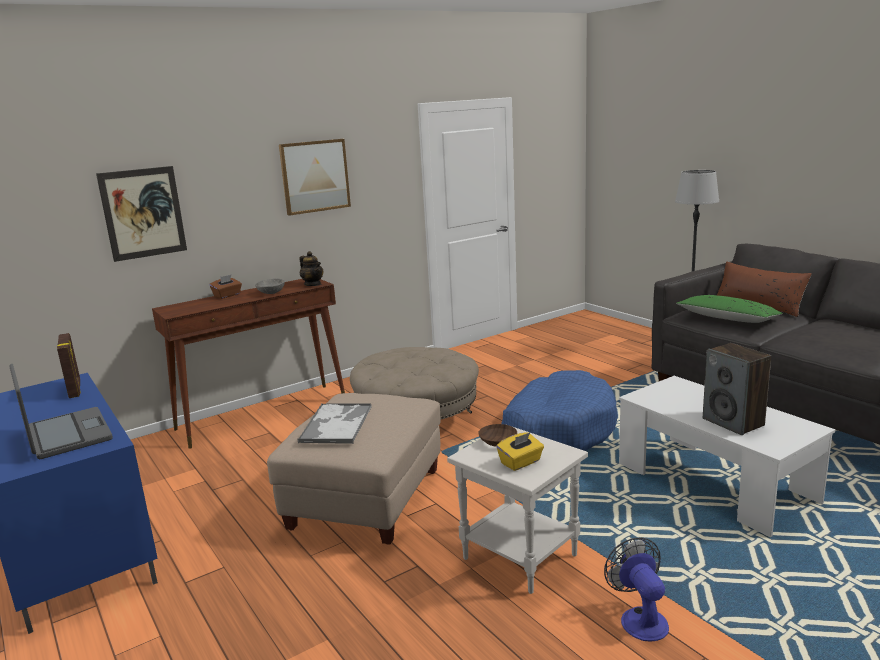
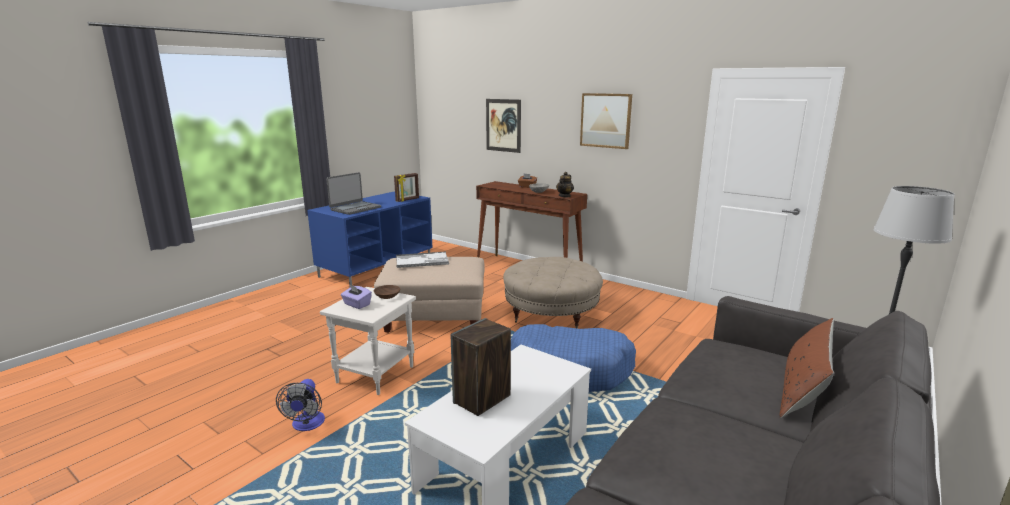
camera: 70 degrees right, 0 degrees up
yellow tissue box [496,432,544,471] -> purple tissue box [341,284,372,309]
fan [604,538,669,642] -> fan turned 120 degrees clockwise [276,379,325,431]
green pillow [676,295,783,323] -> none

